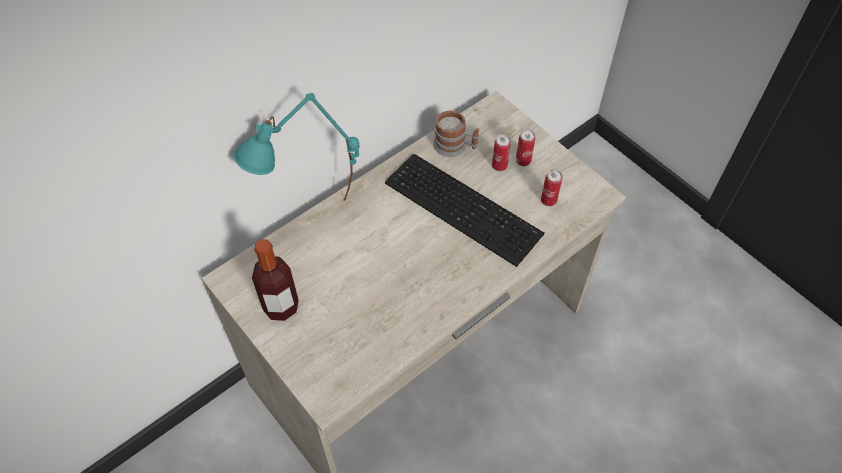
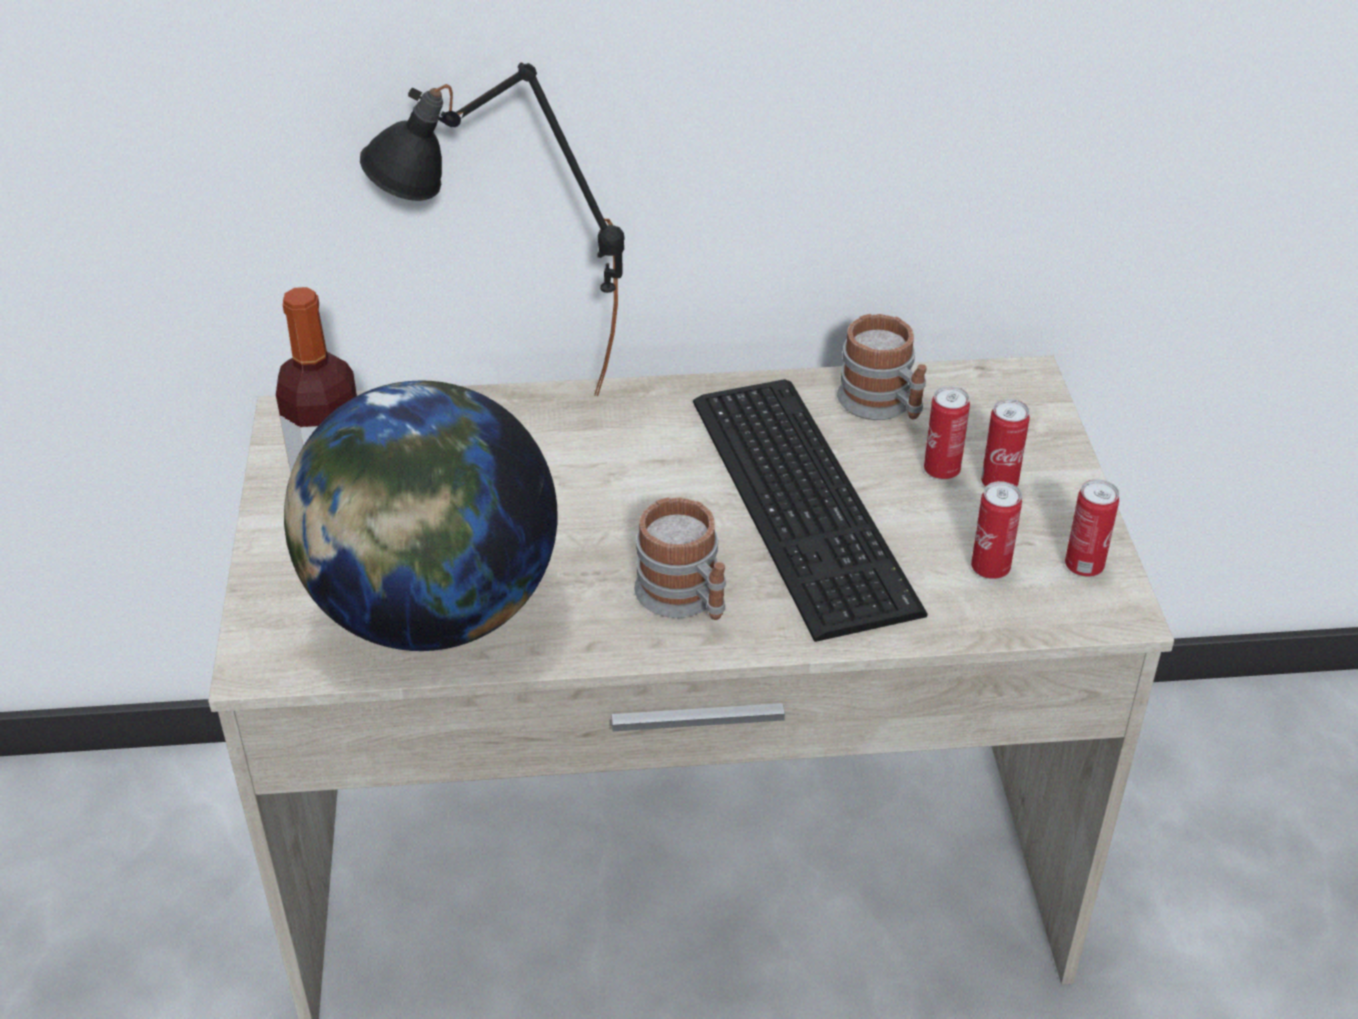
camera: 35 degrees right, 15 degrees down
turquoise table lamp [233,93,360,201] -> black table lamp [360,62,625,396]
none -> globe [284,380,557,651]
none -> mug [634,497,726,620]
none -> can [1065,479,1119,577]

